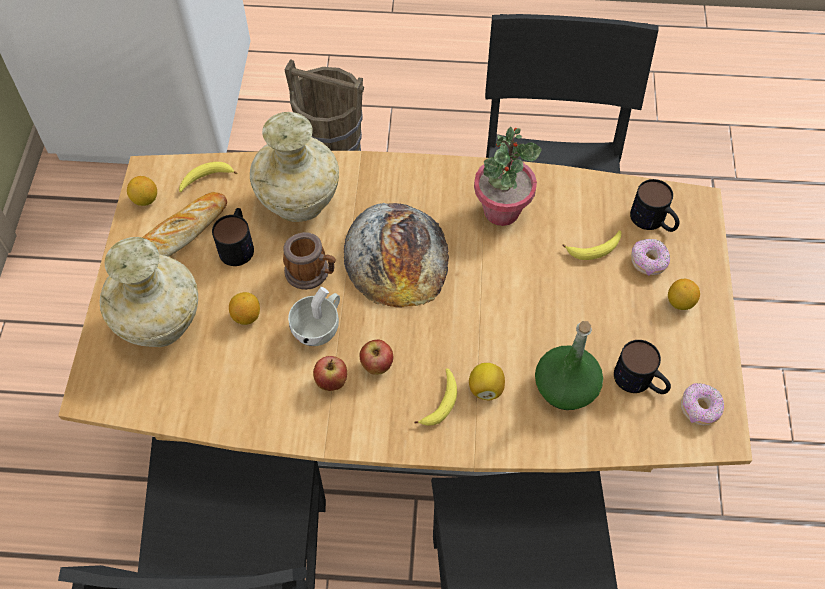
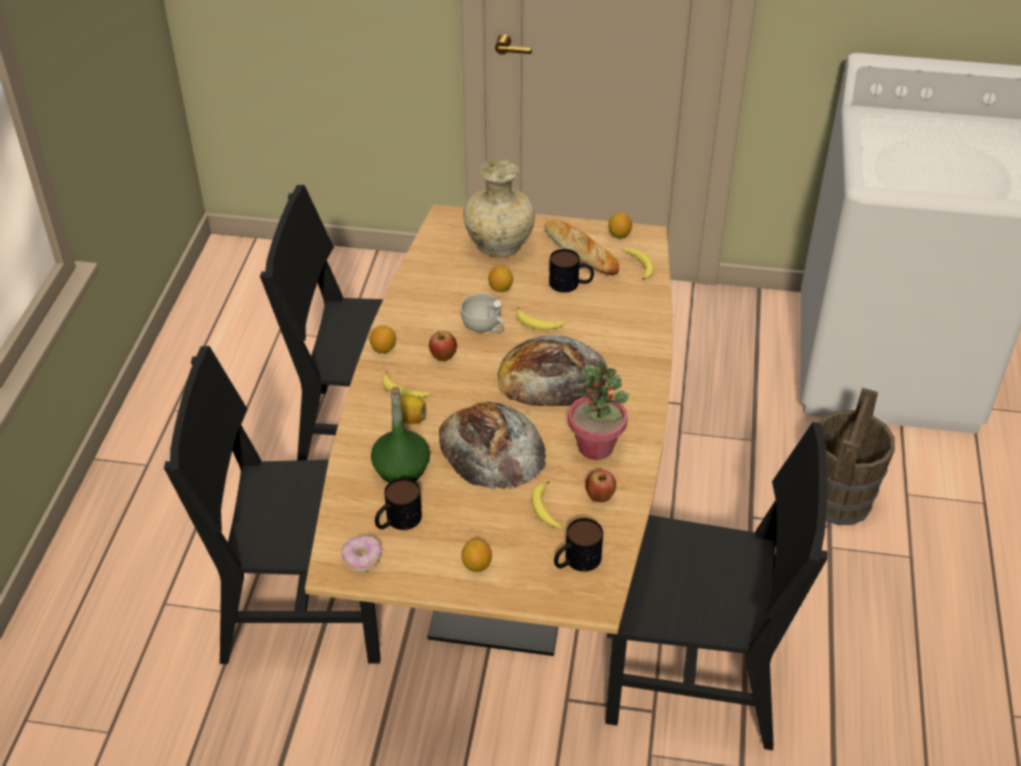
camera: 95 degrees right, 15 degrees down
beige vase [250,112,339,222] -> none
mug [283,232,336,290] -> banana [516,306,566,330]
apple [313,356,347,391] -> apple moved to [585,470,616,502]
donut [631,239,670,276] -> none
none -> lemon [369,325,396,353]
none -> bread [439,402,546,489]

